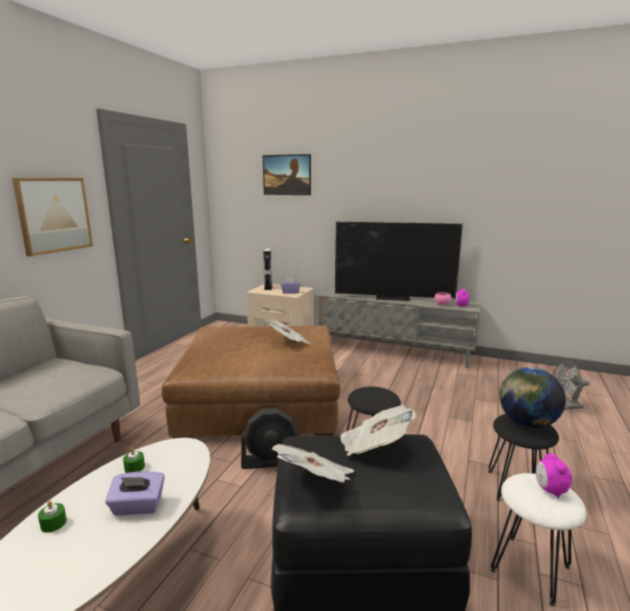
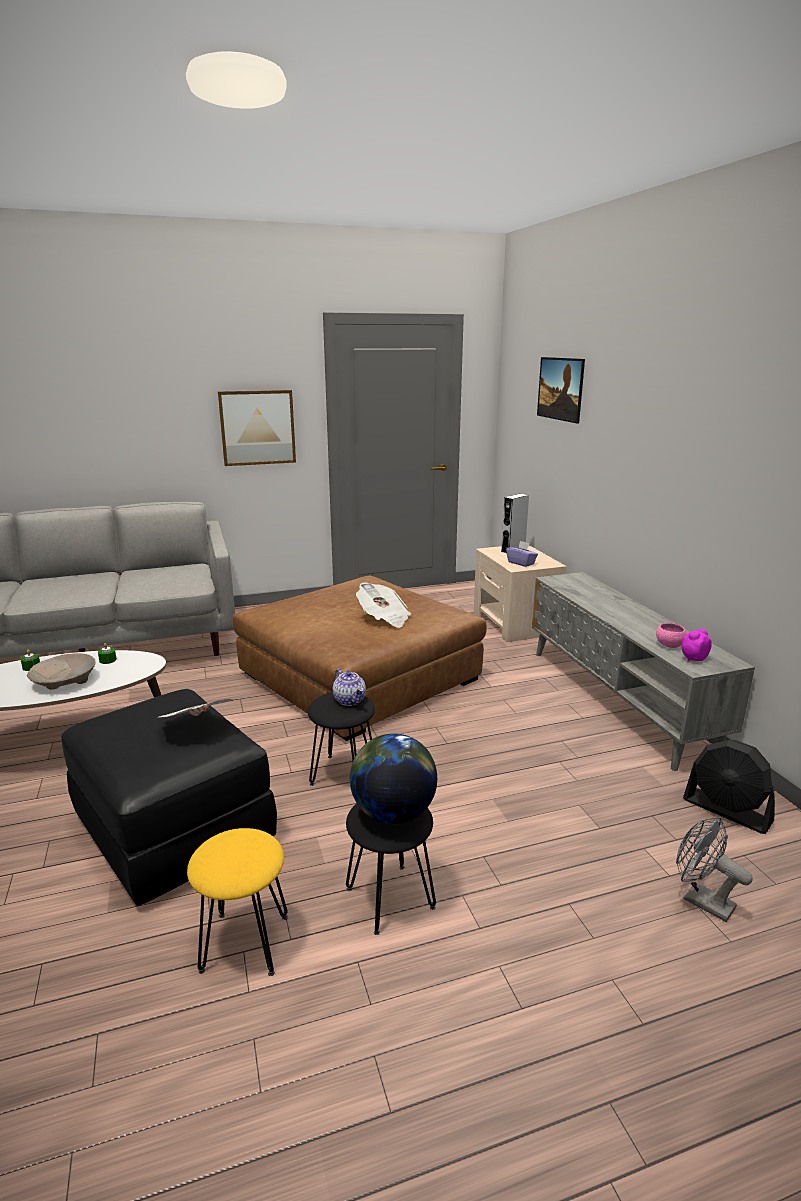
camera: 50 degrees right, 5 degrees up
purple tissue box [105,471,165,515] -> beige bowl [27,653,96,690]
black fan [241,407,299,469] -> black fan moved to [683,740,775,834]
newspaper [272,444,354,483] -> none
television [335,222,463,301] -> none
white stool [491,473,587,607] -> yellow stool [187,828,288,976]
alarm clock [536,454,572,498] -> none
none -> teapot [333,669,366,706]

